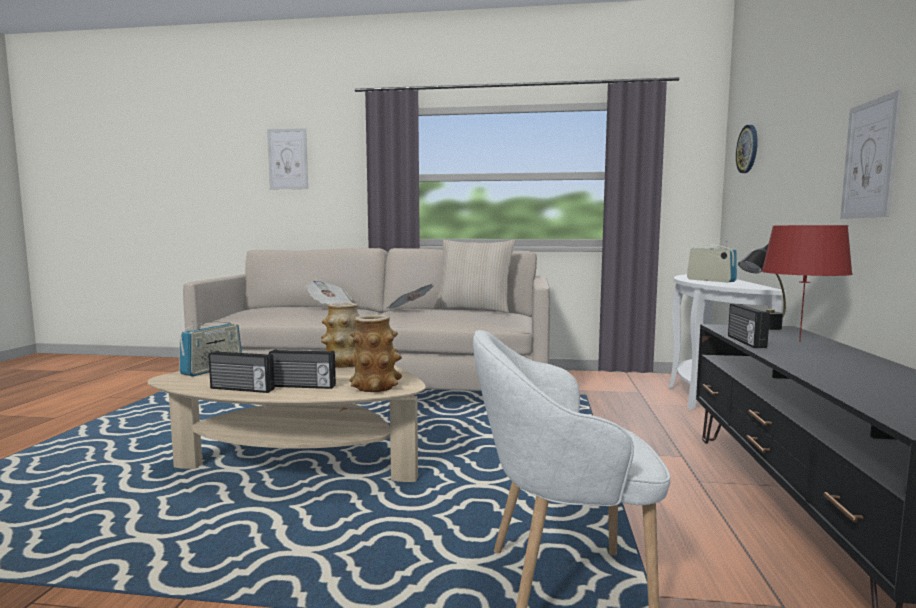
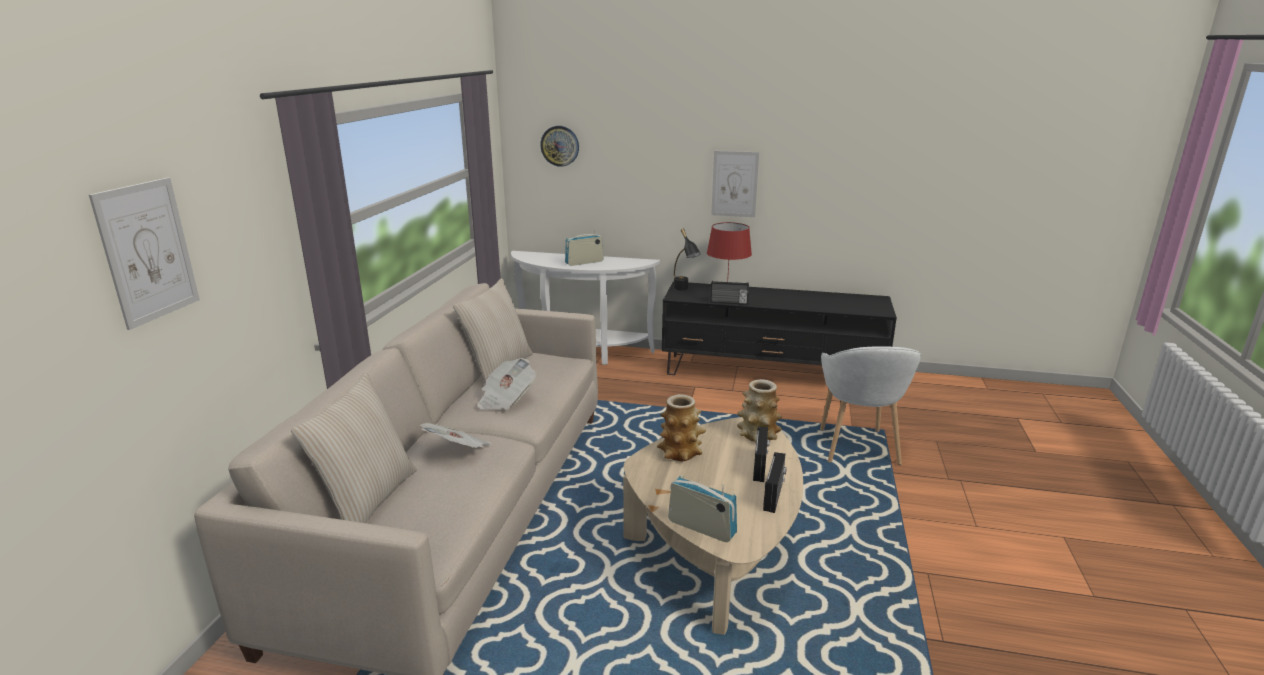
camera: 85 degrees left, 15 degrees up
none -> beige pillow [291,372,417,523]

